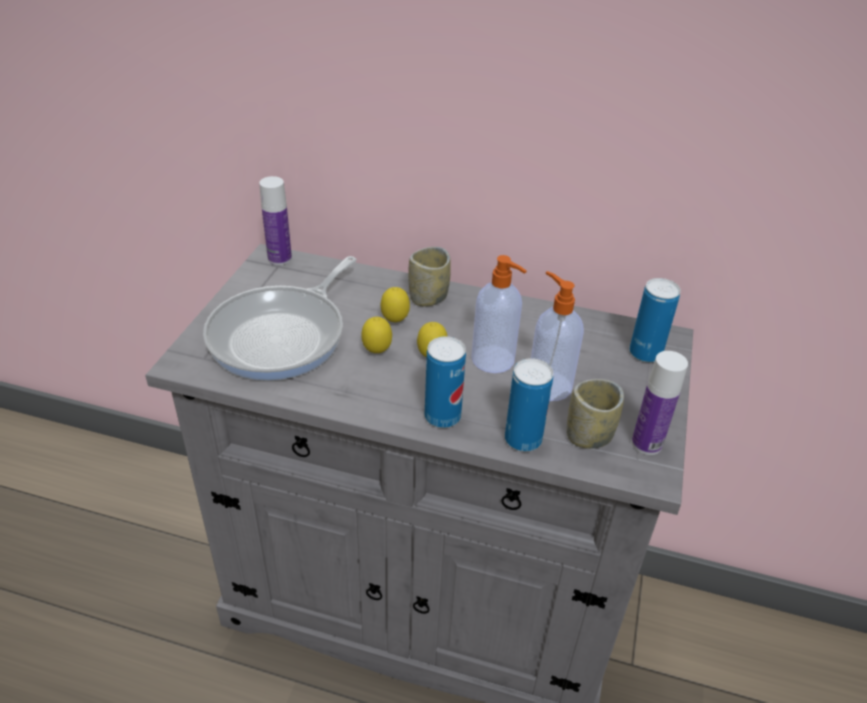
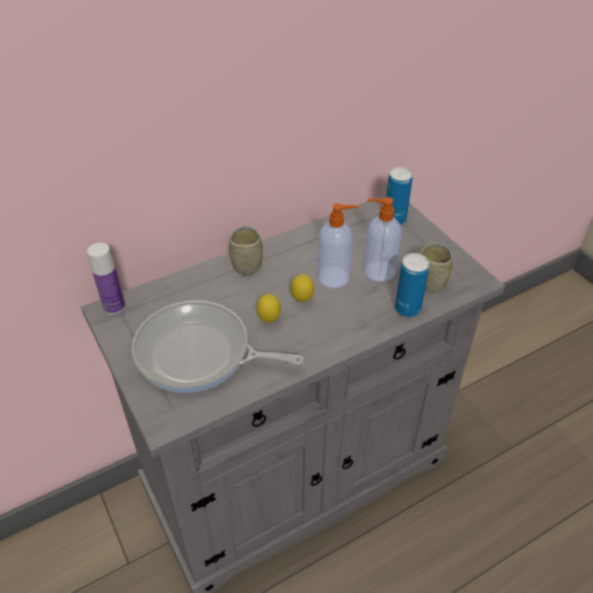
camera: 45 degrees left, 5 degrees up
frying pan [203,256,356,381] -> frying pan turned 120 degrees clockwise [132,300,304,393]
lemon [381,287,410,322] -> none
can [425,336,466,428] -> none
bottle [632,351,688,455] -> none

